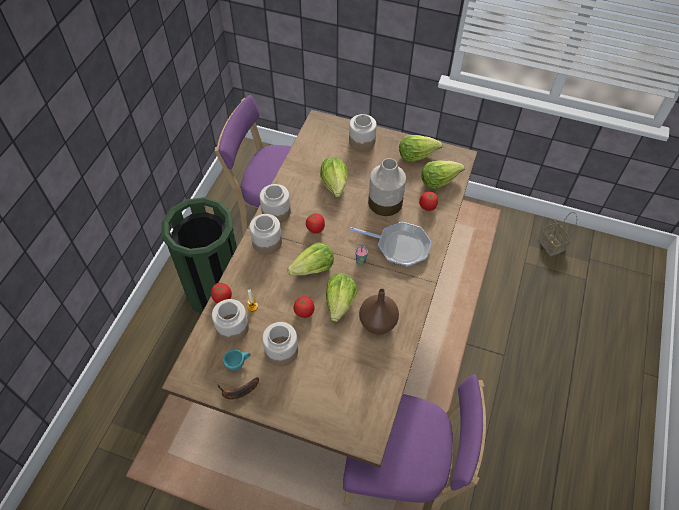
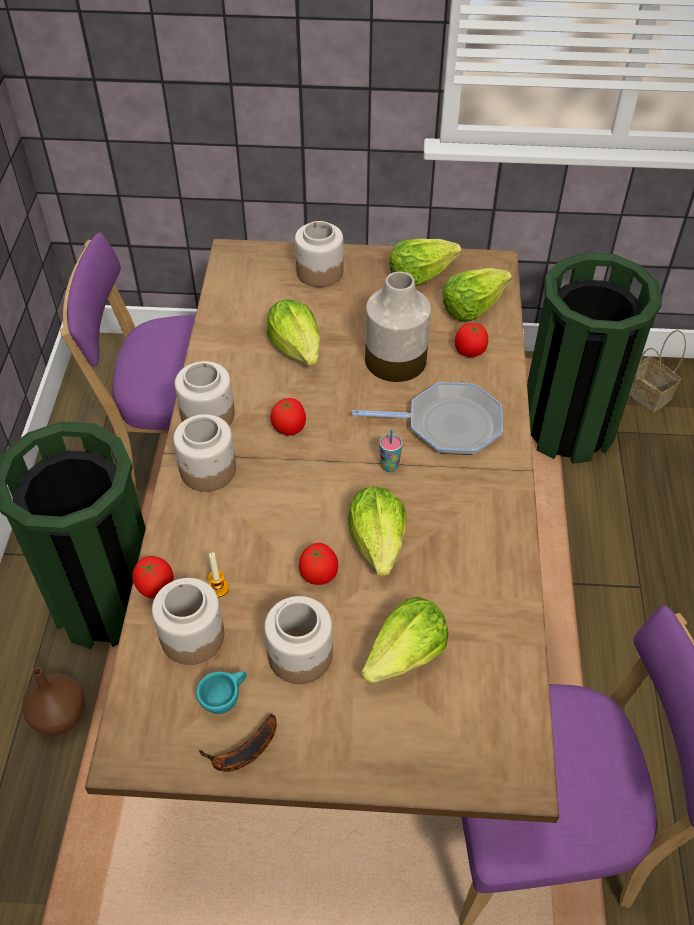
camera: 15 degrees left, 5 degrees down
lettuce [287,243,334,275] -> lettuce moved to [361,597,448,684]
brown vase [359,288,399,335] -> brown vase moved to [22,668,85,736]
none -> green trash can [527,252,662,464]

